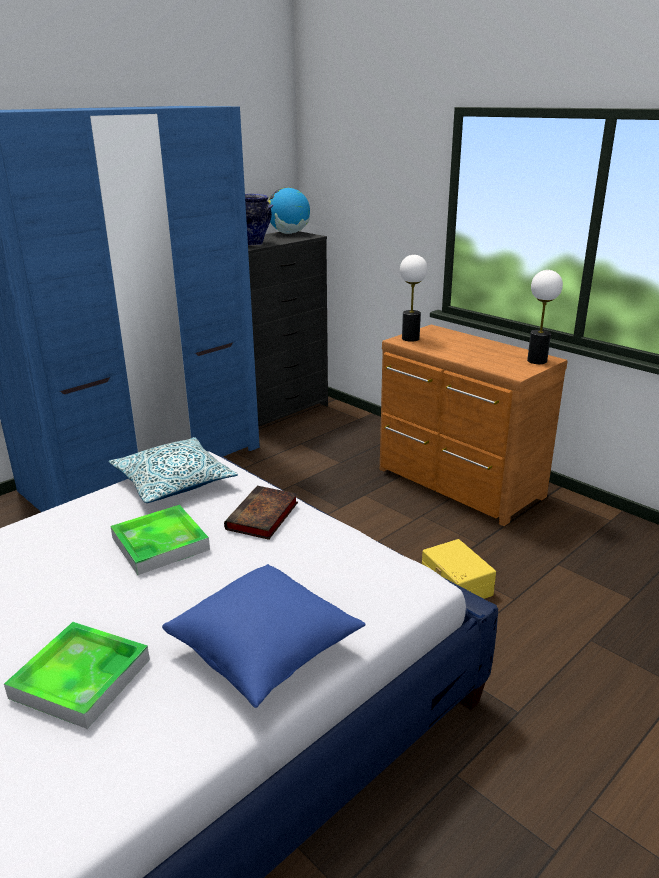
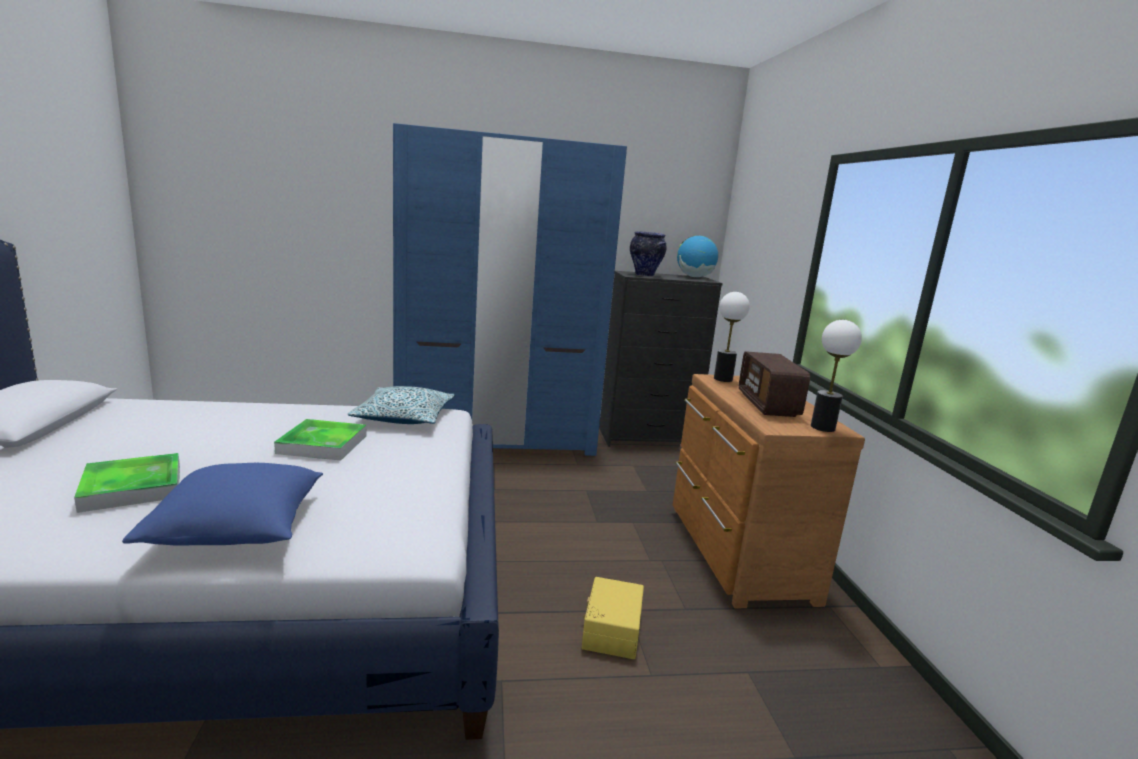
camera: 35 degrees right, 10 degrees down
book [224,486,298,540] -> none
none -> radio [739,351,810,417]

